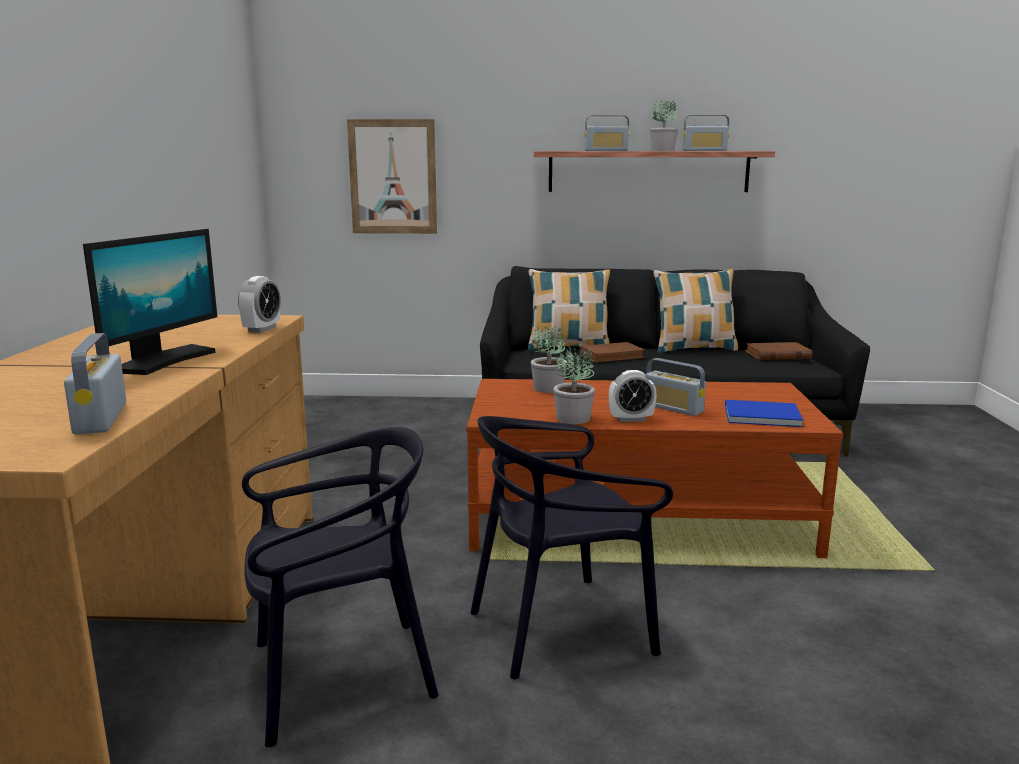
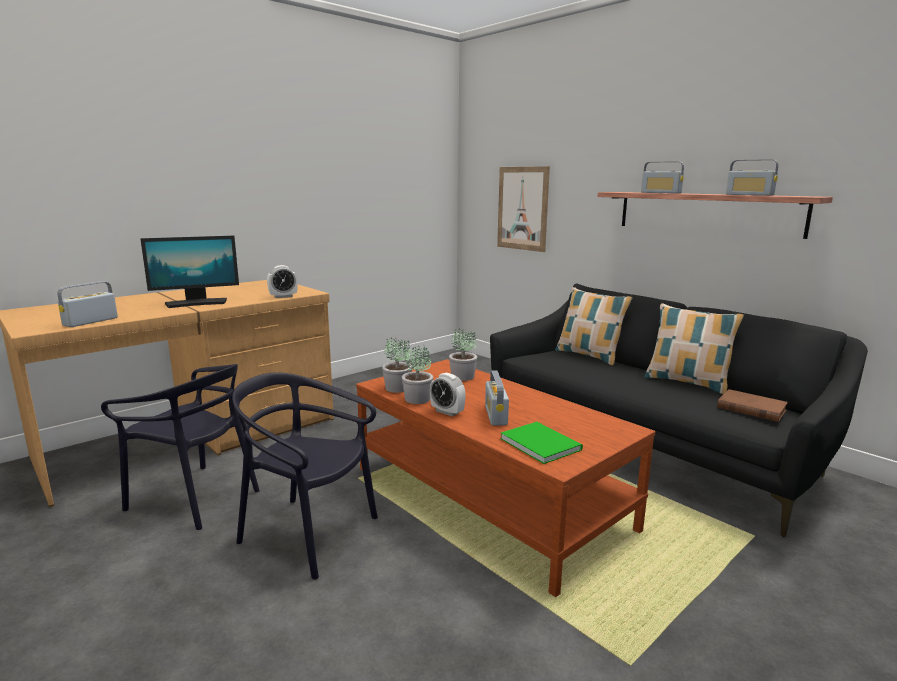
camera: 45 degrees right, 0 degrees up
brown book [580,342,646,363] -> none
potted plant [650,97,678,151] -> potted plant moved to [382,337,412,393]
blue book [725,400,804,427] -> green book [500,422,583,464]

